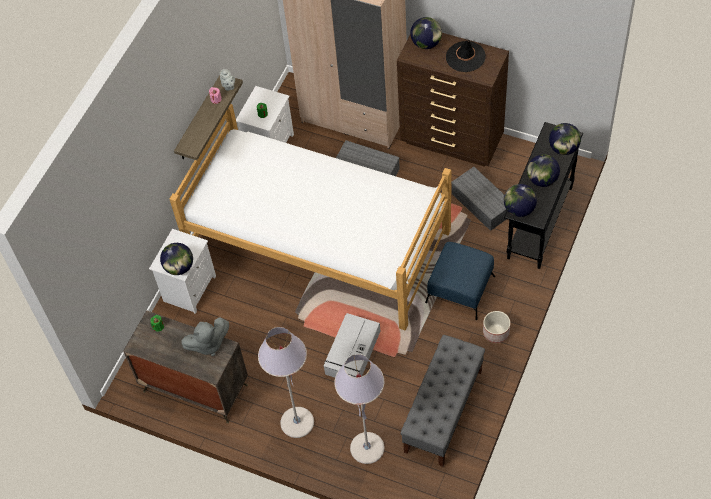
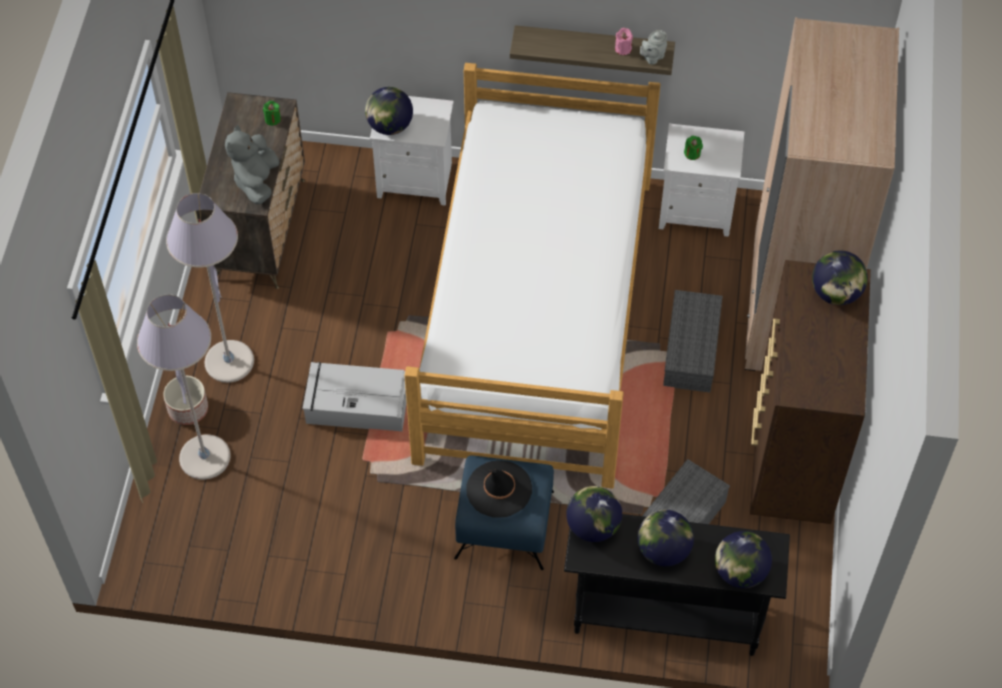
camera: 70 degrees right, 0 degrees up
grey plush toy [182,317,229,356] -> grey plush toy turned 45 degrees clockwise [225,125,279,204]
grey bench [400,335,485,467] -> none
black hat [446,40,486,72] -> black hat moved to [466,460,532,518]
planter [483,311,510,343] -> planter moved to [163,376,208,425]

